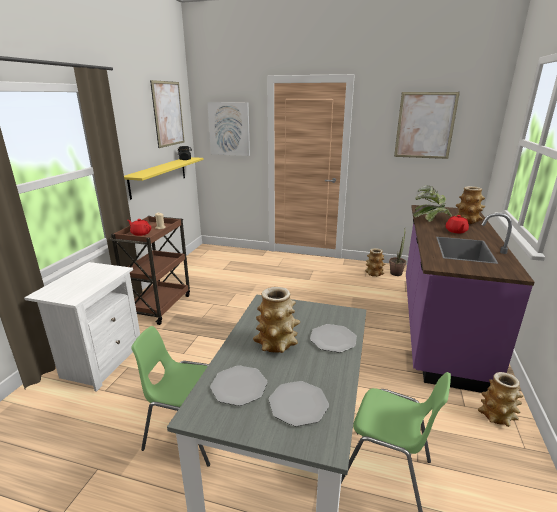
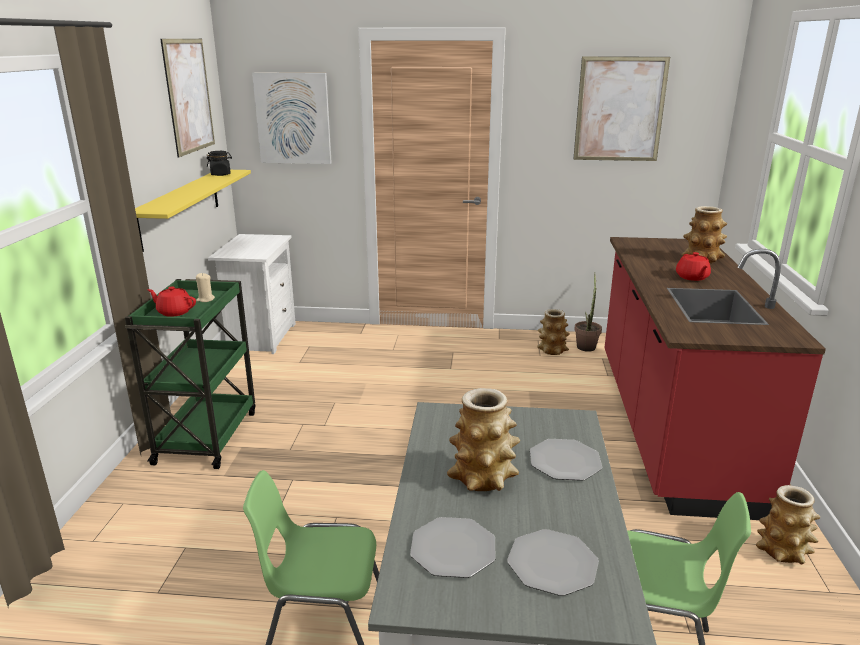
camera: 10 degrees left, 0 degrees up
white nightstand [24,262,140,392] -> white nightstand moved to [208,234,296,354]
brown cart [110,216,190,325] -> green cart [125,279,255,469]
purple counter [406,205,535,393] -> red counter [605,237,826,520]
potted plant [413,185,452,222] -> none

